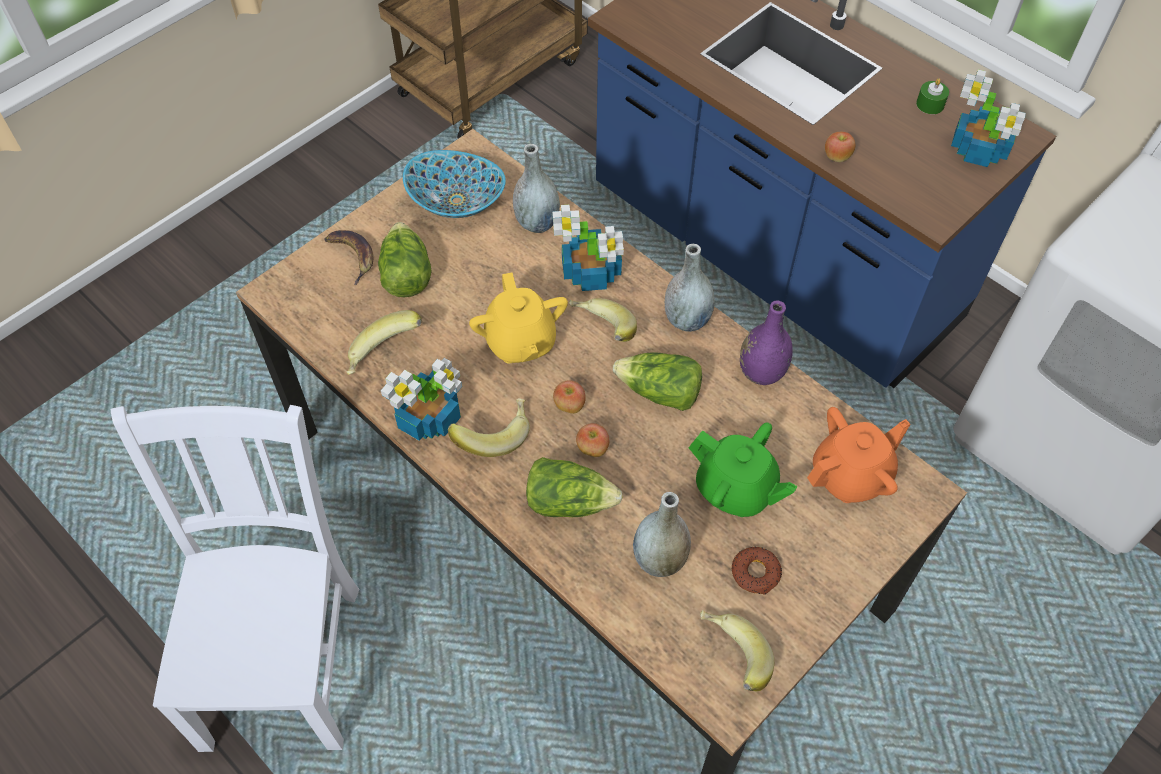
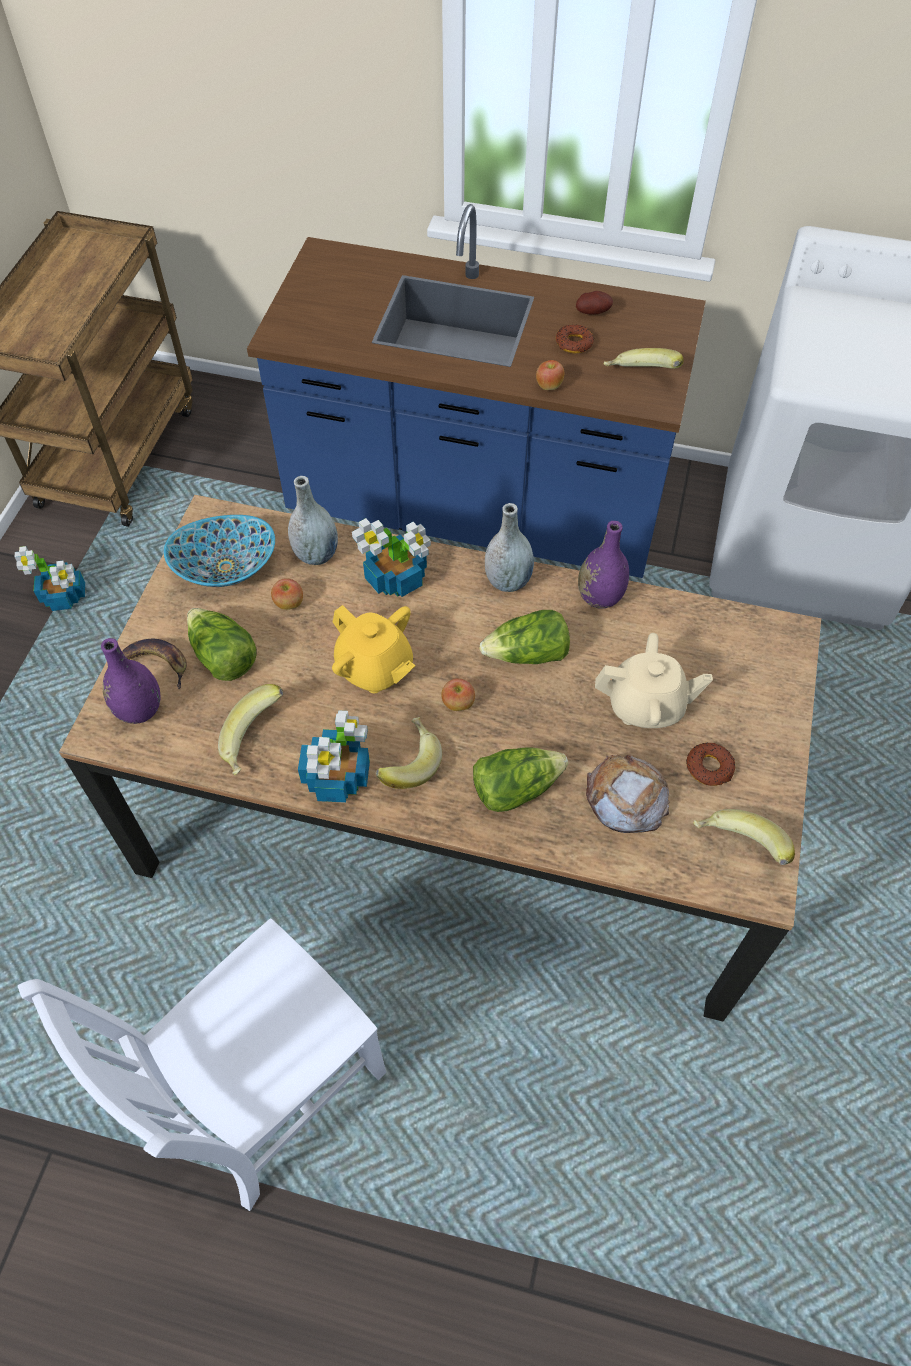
camera: 30 degrees left, 0 degrees up
white chair [111,405,359,752] -> white chair turned 105 degrees counterclockwise [18,918,386,1211]
banana [569,298,637,342] -> banana moved to [603,348,684,369]
apple [576,423,609,457] -> apple moved to [271,578,303,610]
grey vase [633,492,691,577] -> bread [586,754,670,833]
green teapot [688,423,798,517] -> beige teapot [595,633,713,728]
orange teapot [807,407,910,503] -> none
green candle [916,78,949,114] -> potato [576,291,613,315]
potted plant [951,69,1026,167] -> potted plant moved to [15,546,85,611]
none -> purple vase [101,638,161,724]
none -> donut [556,325,594,353]

